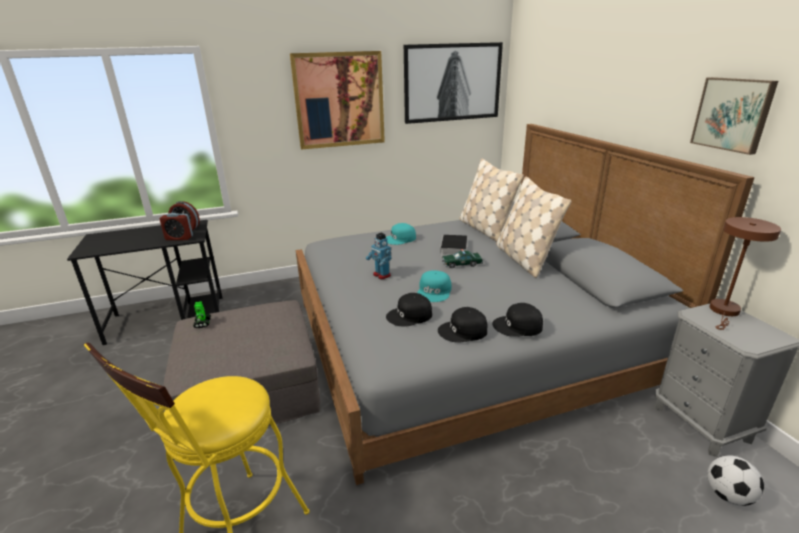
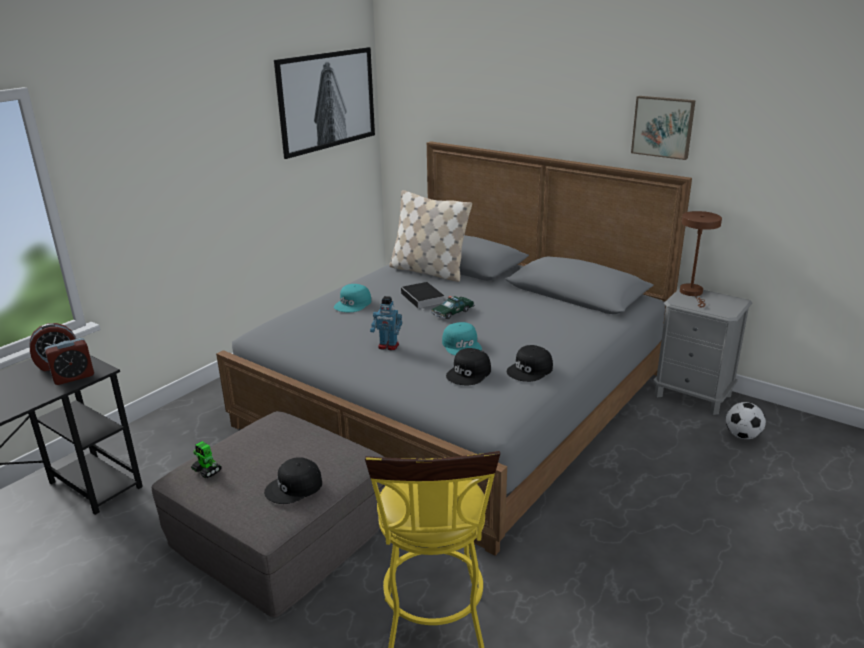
camera: 35 degrees left, 0 degrees up
picture [290,51,385,150] -> none
black cap [493,303,543,337] -> black cap moved to [264,457,322,504]
beige pillow [496,176,571,278] -> none

